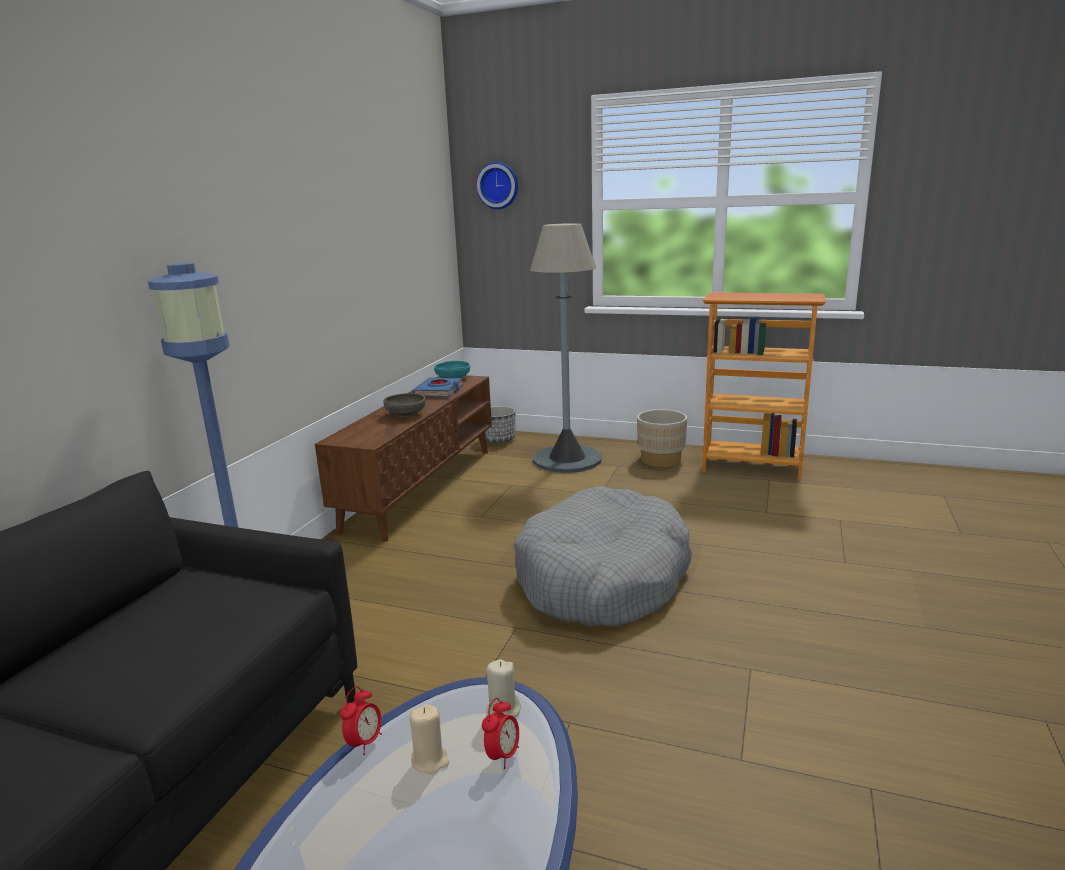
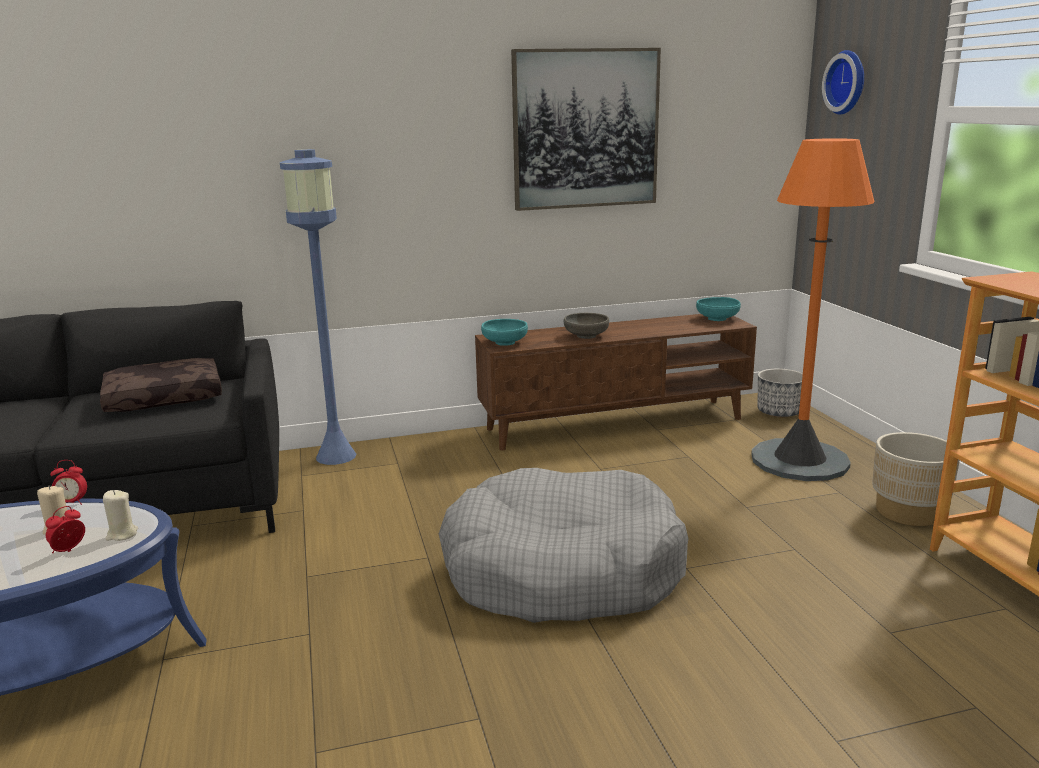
camera: 55 degrees right, 0 degrees up
blue book [412,378,463,397] -> none
alarm clock [482,698,519,769] -> alarm clock turned 135 degrees clockwise [45,506,85,553]
grey floor lamp [530,223,601,473] -> orange floor lamp [751,138,874,481]
none -> brown pillow [100,358,222,412]
none -> turquoise bowl [481,319,528,346]
none -> picture [511,48,661,211]

